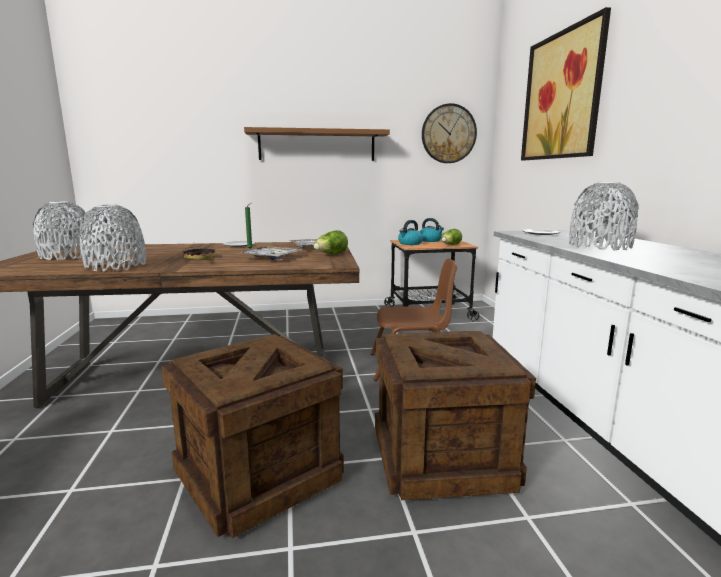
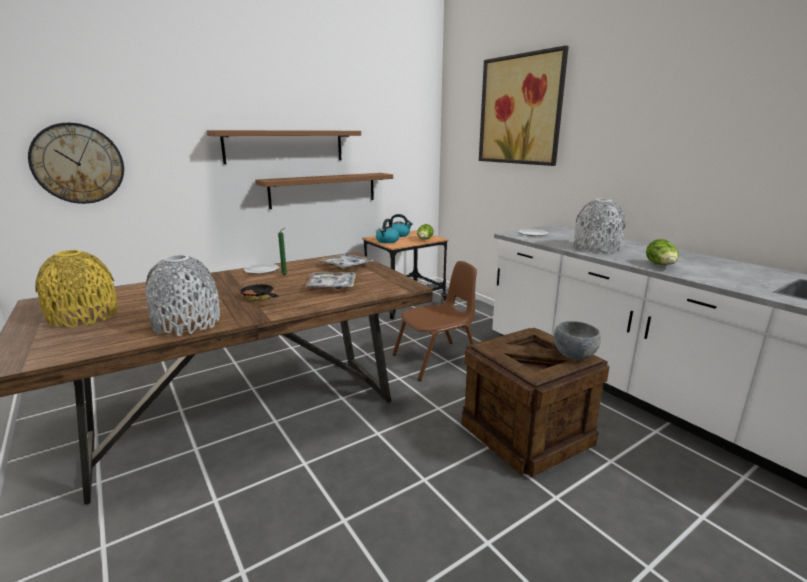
camera: 25 degrees left, 5 degrees up
grey vase [32,201,86,261] -> yellow vase [35,250,118,328]
crate [162,334,344,538] -> none
lettuce [314,230,348,254] -> lettuce moved to [646,239,679,265]
wall clock [422,103,477,163] -> wall clock moved to [28,123,124,204]
none -> brown shelf [255,173,393,209]
none -> grey bowl [553,321,601,360]

